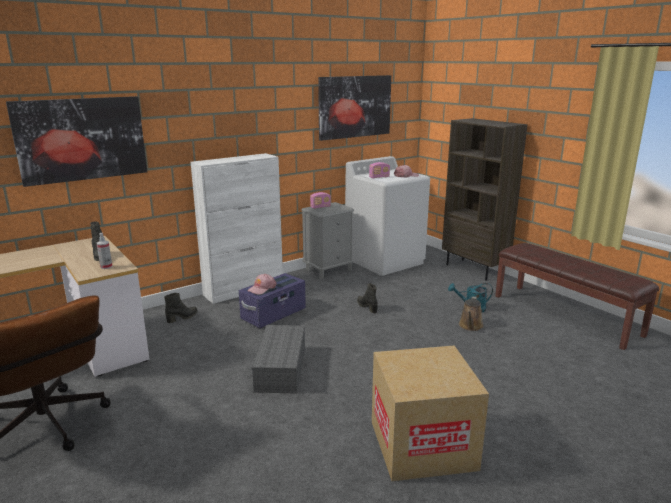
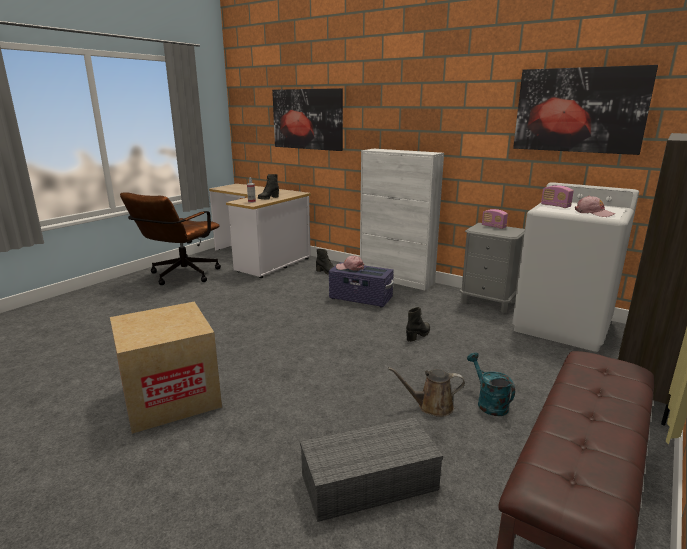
camera: 70 degrees right, 0 degrees up
grey storage box [252,325,305,394] -> grey storage box moved to [300,417,443,522]

